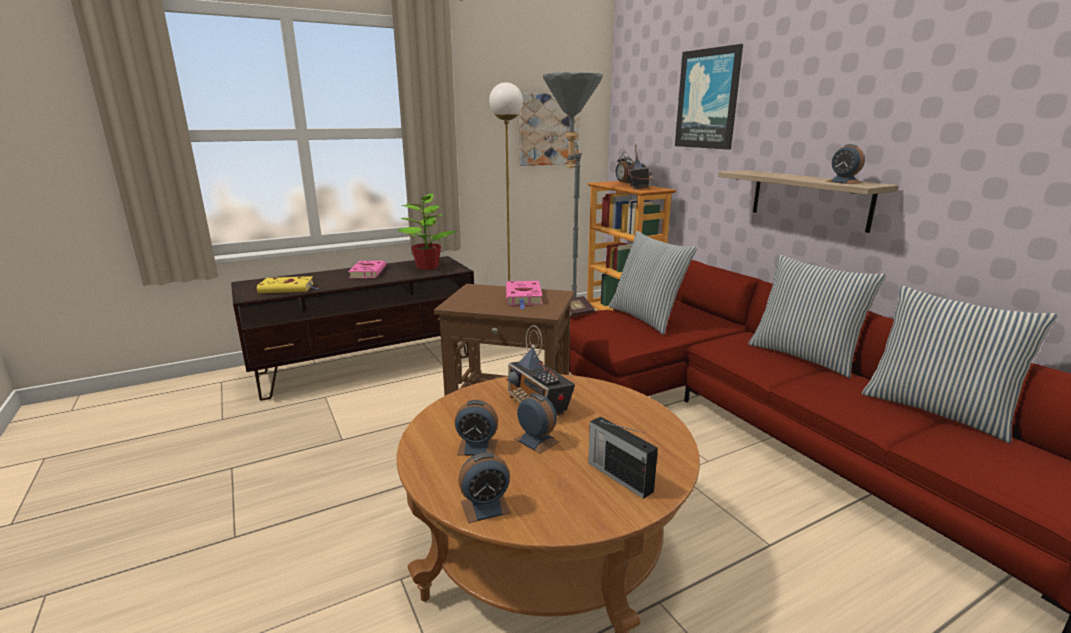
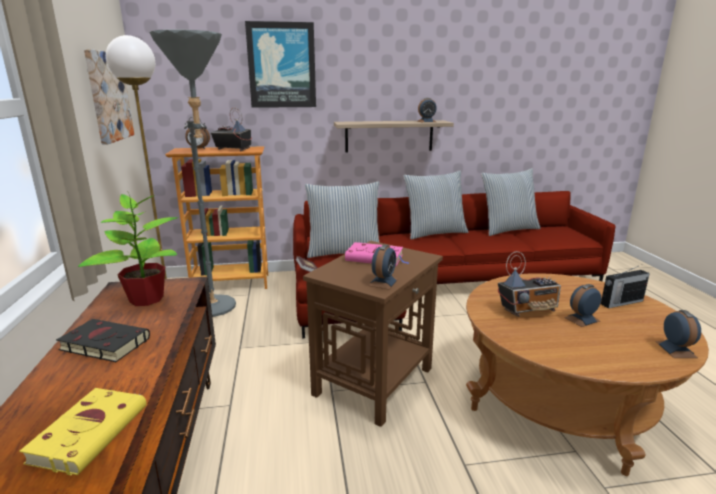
camera: 70 degrees left, 0 degrees up
pink book [348,260,386,278] -> black book [56,319,150,362]
alarm clock [455,400,498,456] -> alarm clock moved to [368,245,398,290]

